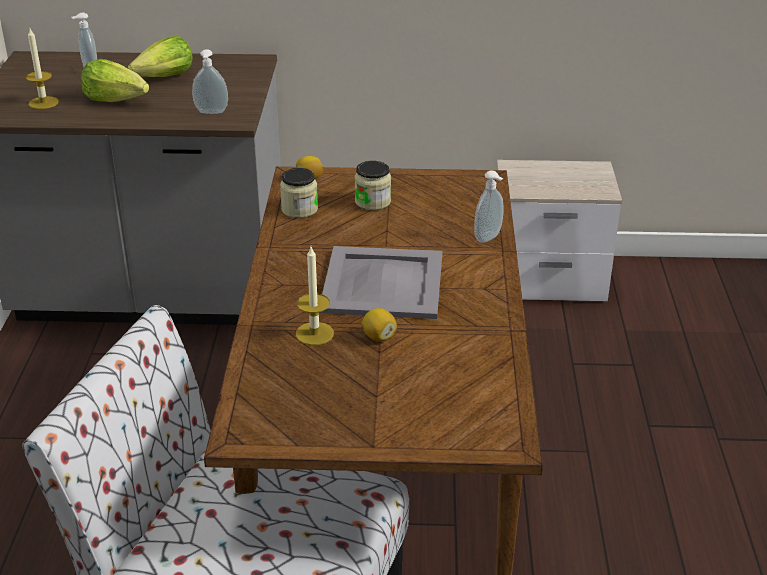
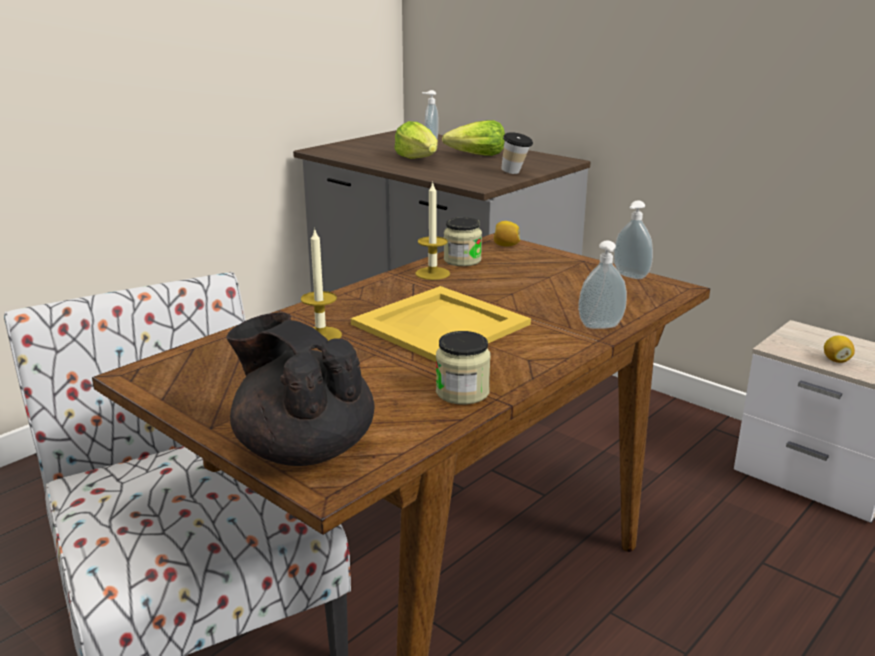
camera: 40 degrees right, 10 degrees down
candle [26,29,59,109] -> candle moved to [415,181,450,280]
soap dispenser [192,49,228,114] -> soap dispenser moved to [614,200,653,279]
grey tray [319,246,442,319] -> yellow tray [351,286,531,362]
jar [355,161,391,210] -> jar moved to [436,331,491,405]
lemon [362,308,397,341] -> lemon moved to [824,336,855,363]
none -> black teapot [226,312,375,466]
none -> cup [501,132,533,174]

